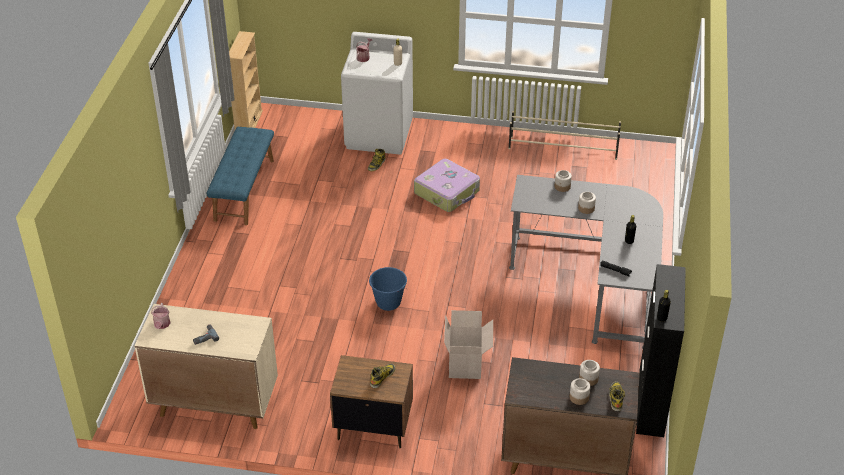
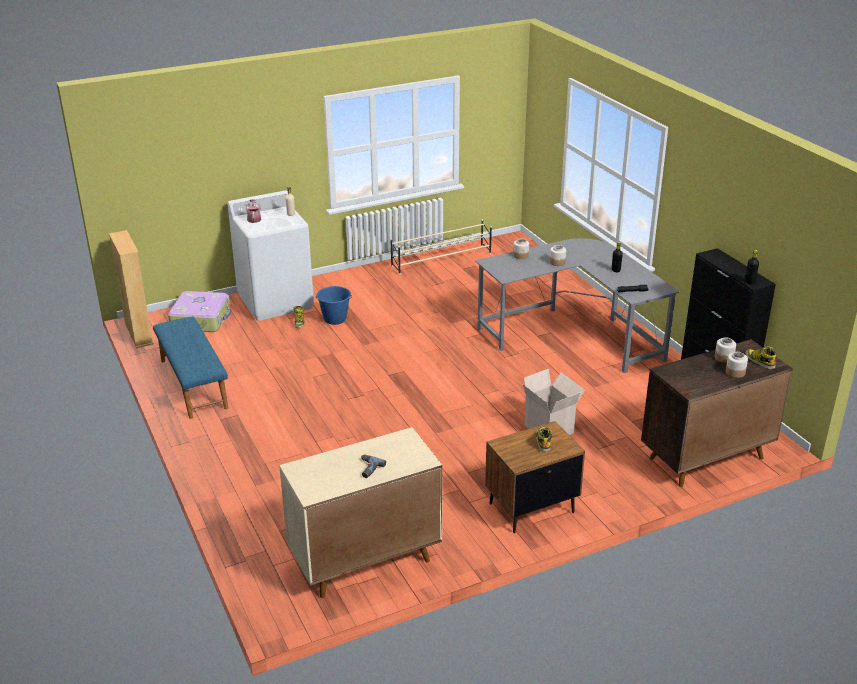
camera: 35 degrees left, 10 degrees down
watering can [151,303,170,329] -> none
blue bucket [369,267,407,311] -> blue bucket moved to [316,286,352,325]
suitcase [414,159,480,212] -> suitcase moved to [168,291,231,332]

